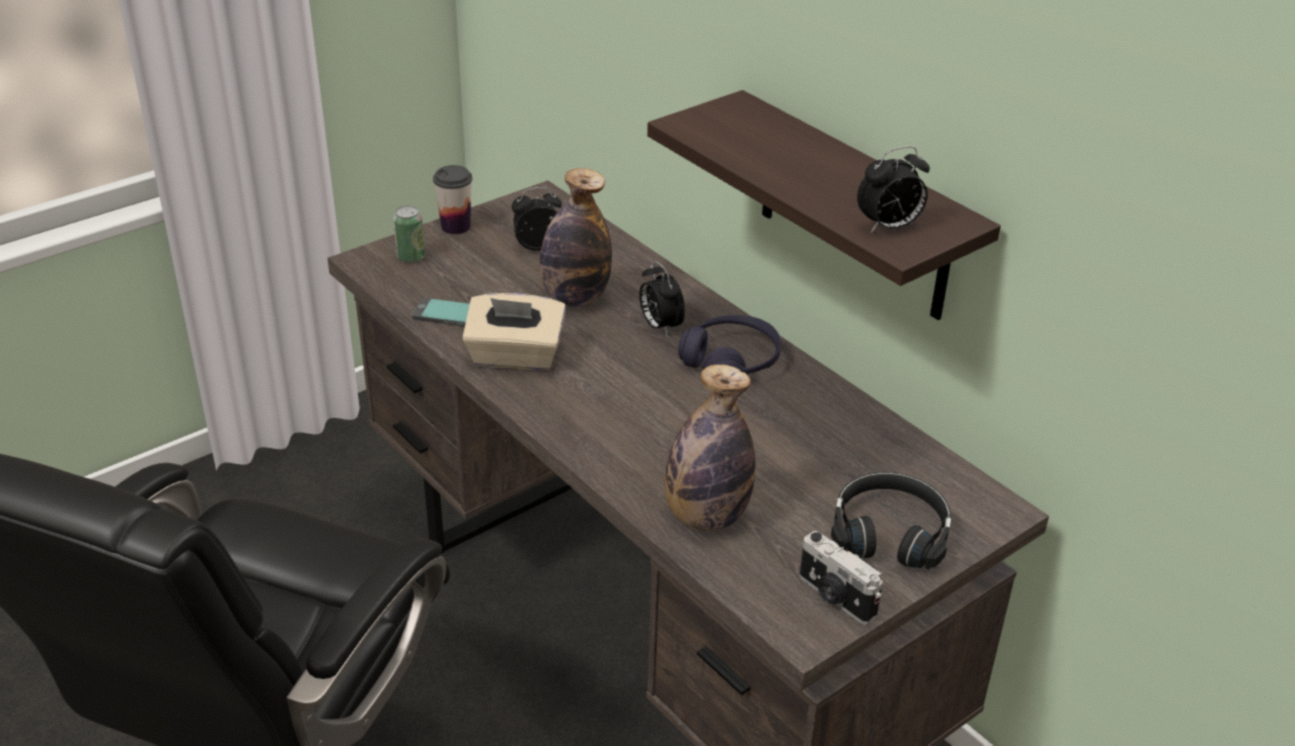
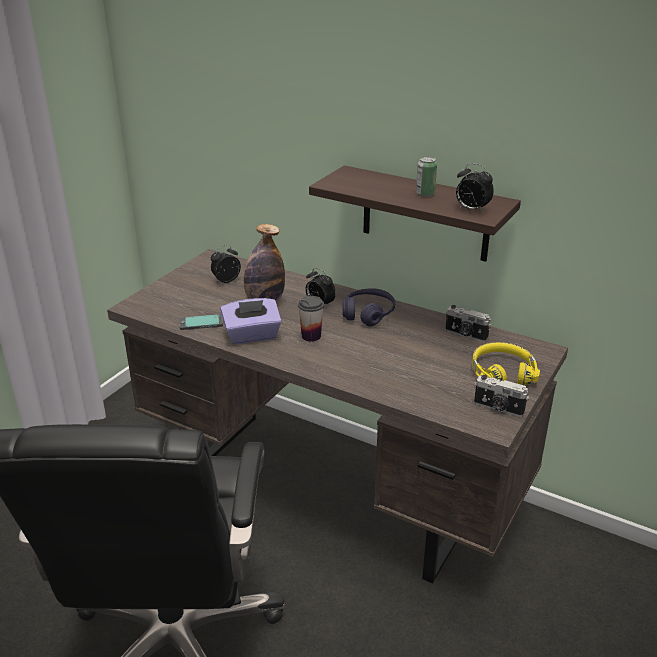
camera: 20 degrees left, 5 degrees down
can [393,205,425,263] -> can moved to [416,157,437,197]
cup [433,165,472,234] -> cup moved to [298,296,324,342]
beige tissue box [462,293,566,371] -> purple tissue box [220,298,282,344]
bottle [665,364,755,531] -> none
black headphones [831,472,951,569] -> yellow headphones [472,342,540,385]
alarm clock [857,146,930,233] -> alarm clock turned 75 degrees clockwise [456,163,494,212]
none -> camera [445,305,491,342]

